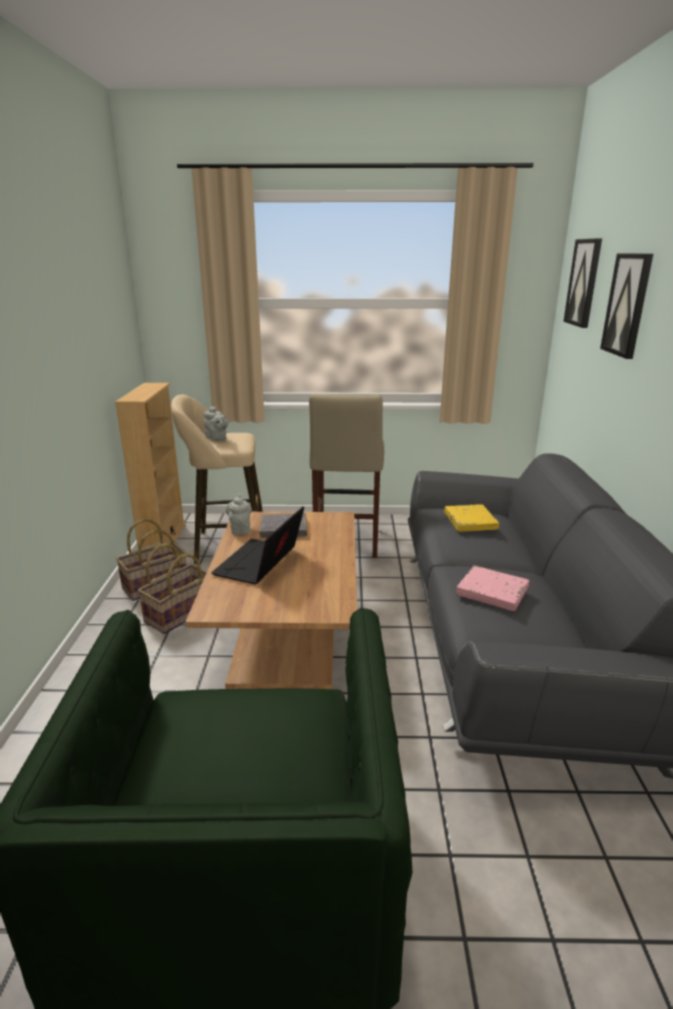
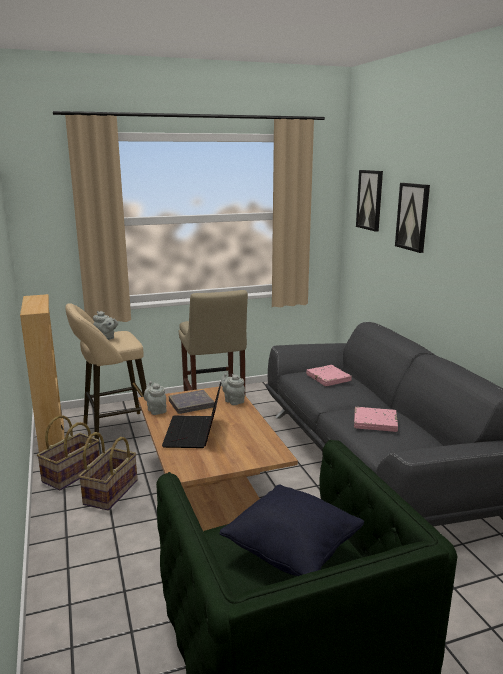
camera: 20 degrees left, 5 degrees down
yellow book [444,504,499,532] -> pink book [306,365,352,386]
none -> black pillow [219,484,364,576]
none -> grey teapot [221,373,245,405]

